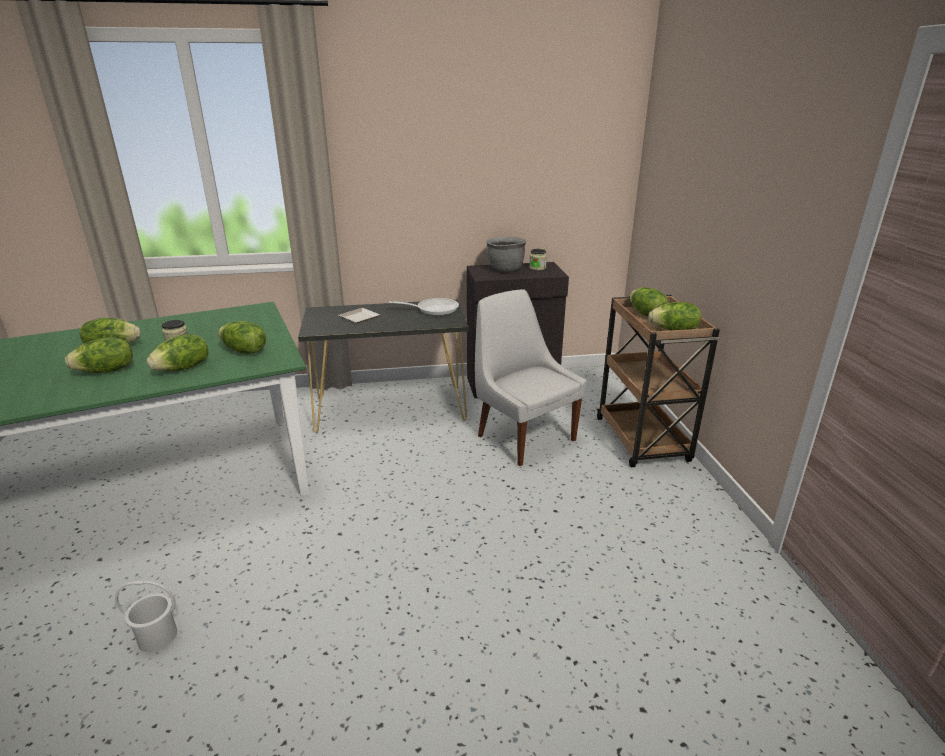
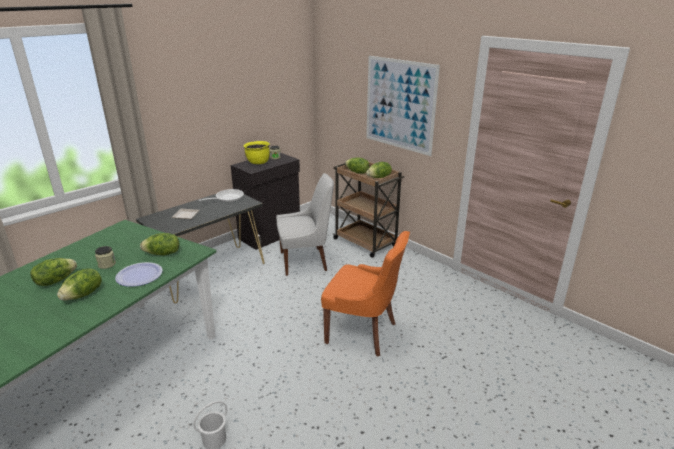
camera: 35 degrees left, 0 degrees up
lettuce [147,334,209,371] -> plate [115,262,162,287]
white chair [475,289,587,466] -> white chair turned 150 degrees clockwise [276,173,334,276]
grey cooking pot [486,237,526,272] -> yellow cooking pot [244,141,270,164]
none -> orange chair [321,231,410,357]
none -> picture [366,56,440,156]

